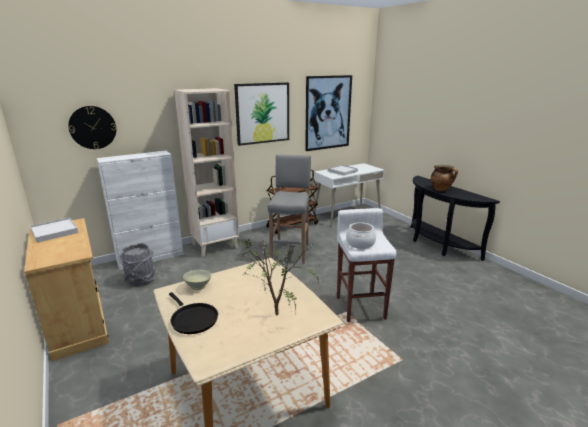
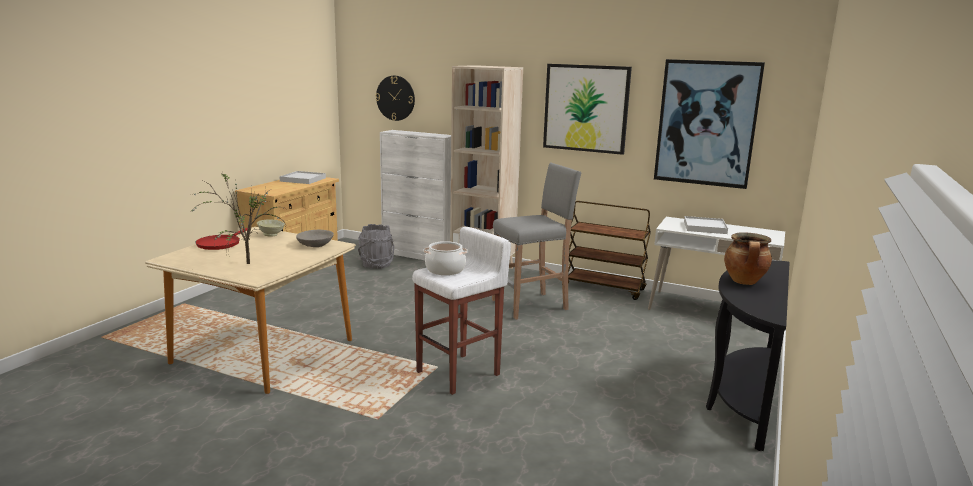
camera: 55 degrees right, 5 degrees down
black frying pan [169,292,218,334] -> red frying pan [195,228,248,250]
none -> grey bowl [296,230,334,247]

